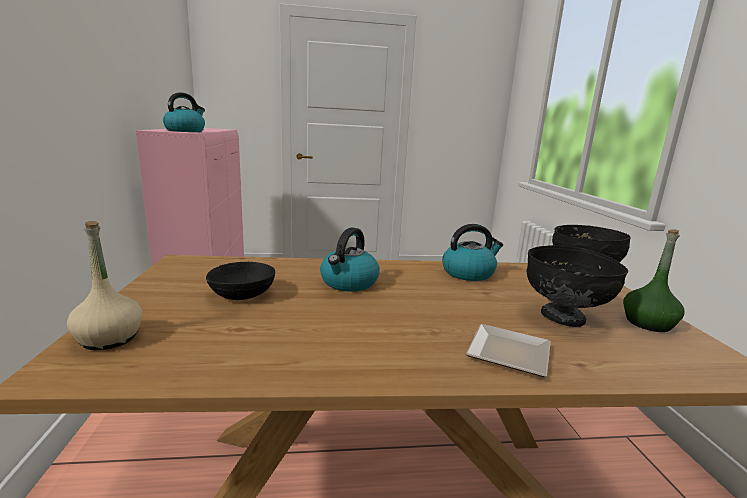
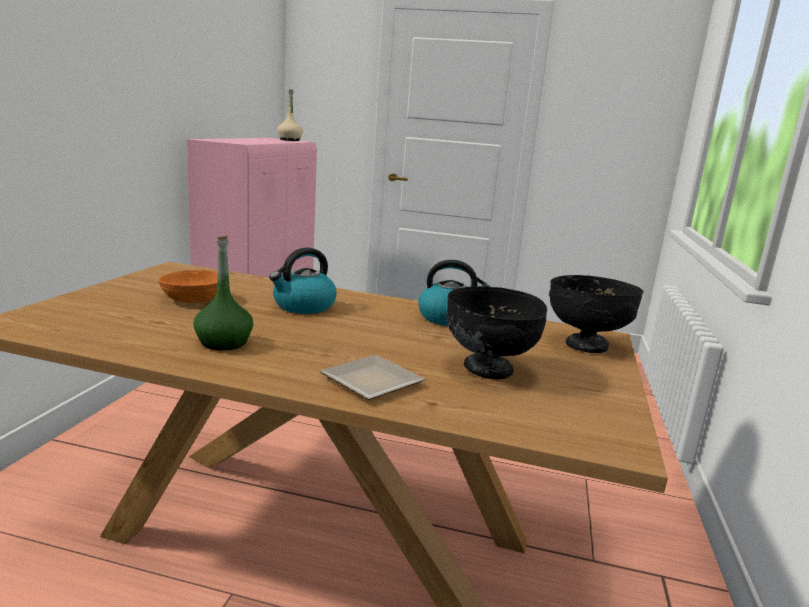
camera: 20 degrees right, 0 degrees up
beige bottle [67,221,142,350] -> beige bottle moved to [277,89,303,141]
kettle [163,93,205,132] -> none
black bowl [206,262,275,300] -> orange bowl [158,270,218,303]
green bottle [623,230,685,332] -> green bottle moved to [193,236,253,350]

